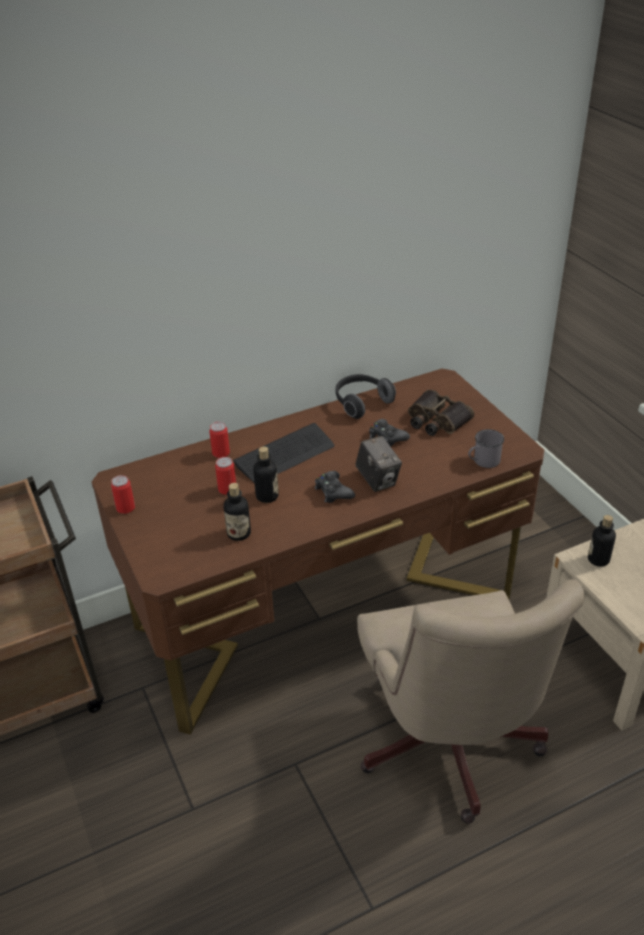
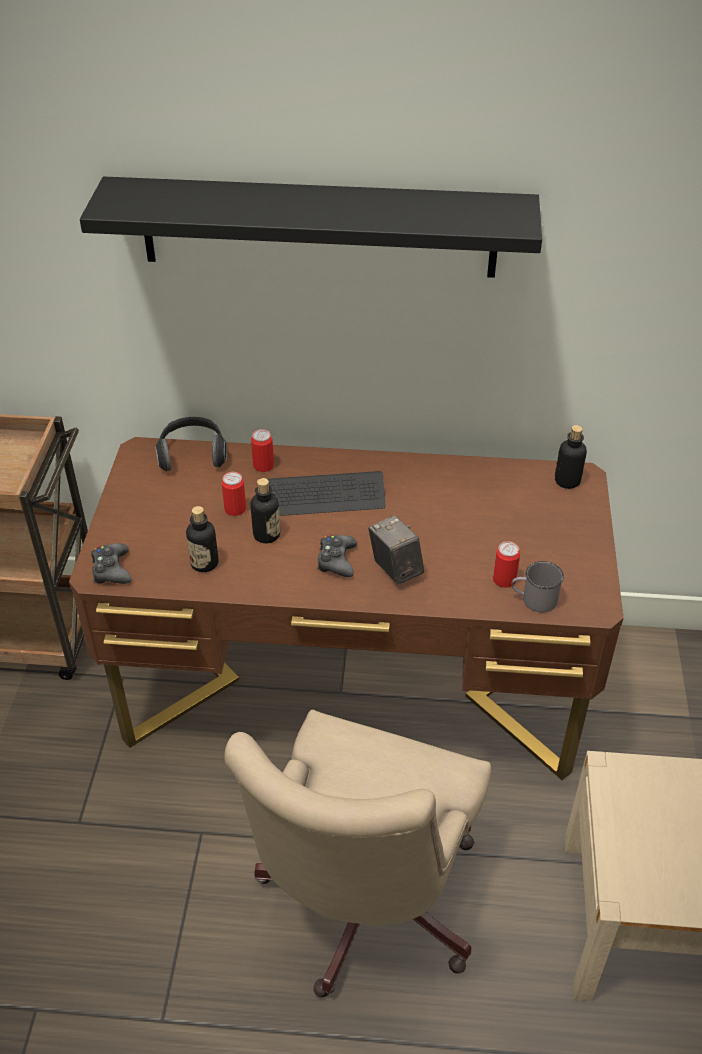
camera: 30 degrees right, 5 degrees up
can [111,475,135,514] -> can moved to [493,541,520,588]
headphones [335,374,396,419] -> headphones moved to [155,417,227,471]
camera [355,436,402,492] -> camera turned 150 degrees clockwise [368,515,424,585]
black game controller [369,419,410,447] -> black game controller moved to [91,543,132,584]
binoculars [408,390,474,436] -> none
bottle [588,515,616,567] -> bottle moved to [555,425,587,489]
none -> black shelf [80,177,542,278]

